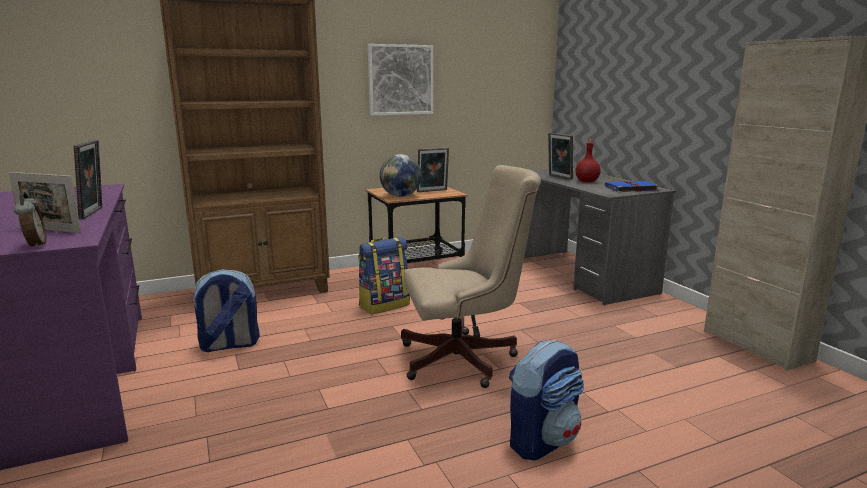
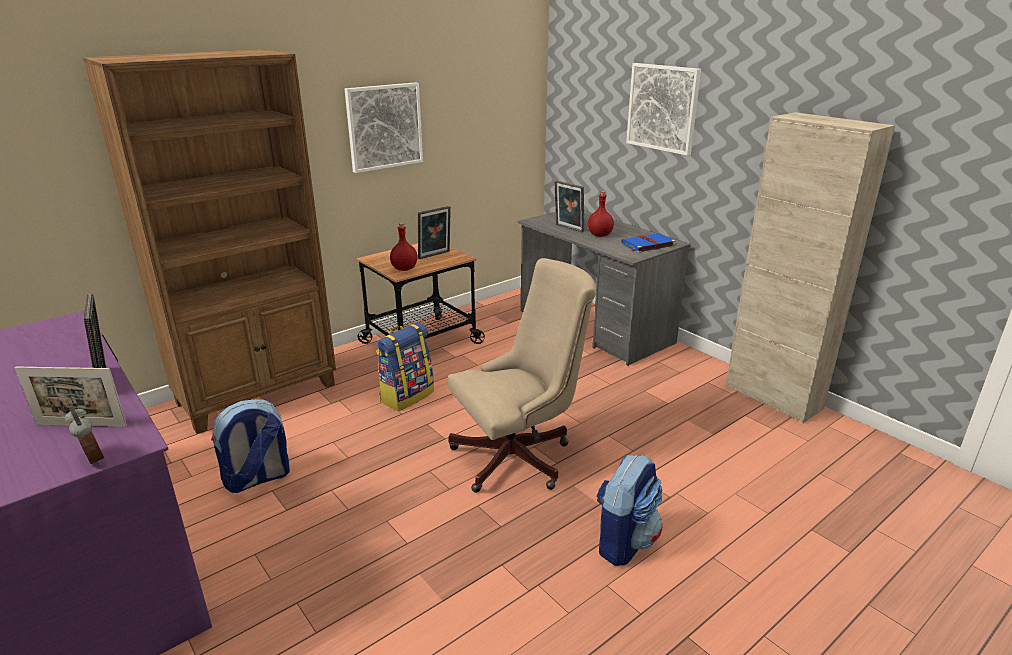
camera: 15 degrees left, 10 degrees up
globe [380,154,422,197] -> red bottle [390,223,417,271]
none -> picture [626,63,701,155]

